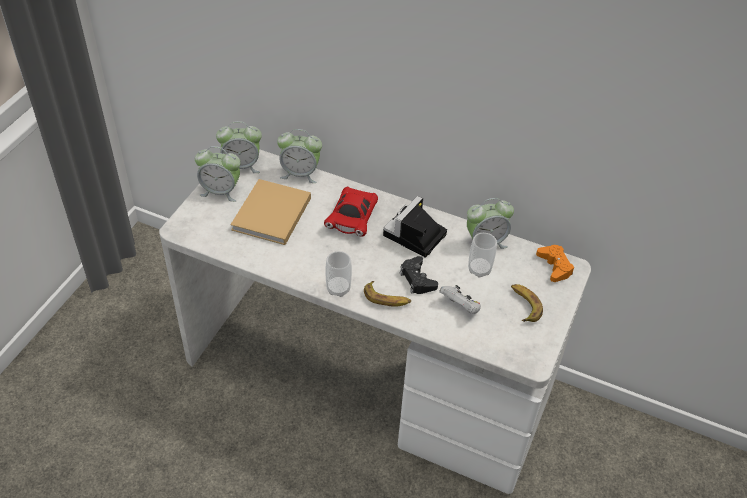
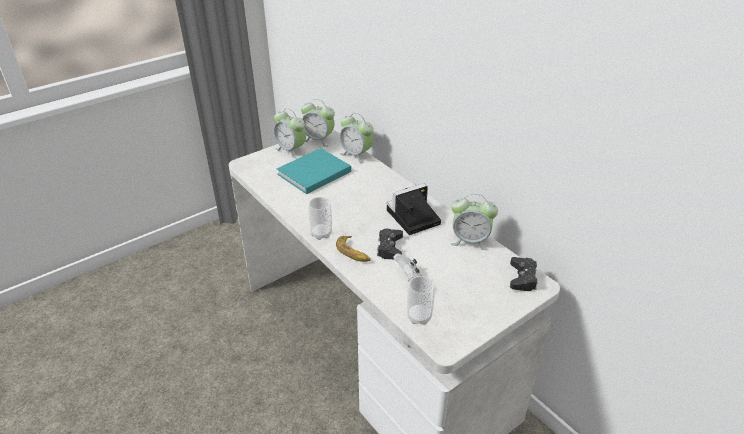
camera: 30 degrees right, 10 degrees down
beige book [230,179,311,245] -> turquoise book [277,148,351,194]
red toy car [324,187,378,236] -> none
cup [468,233,497,278] -> cup moved to [407,276,435,325]
banana [511,284,543,322] -> none
orange game controller [536,245,574,282] -> black game controller [510,257,538,291]

